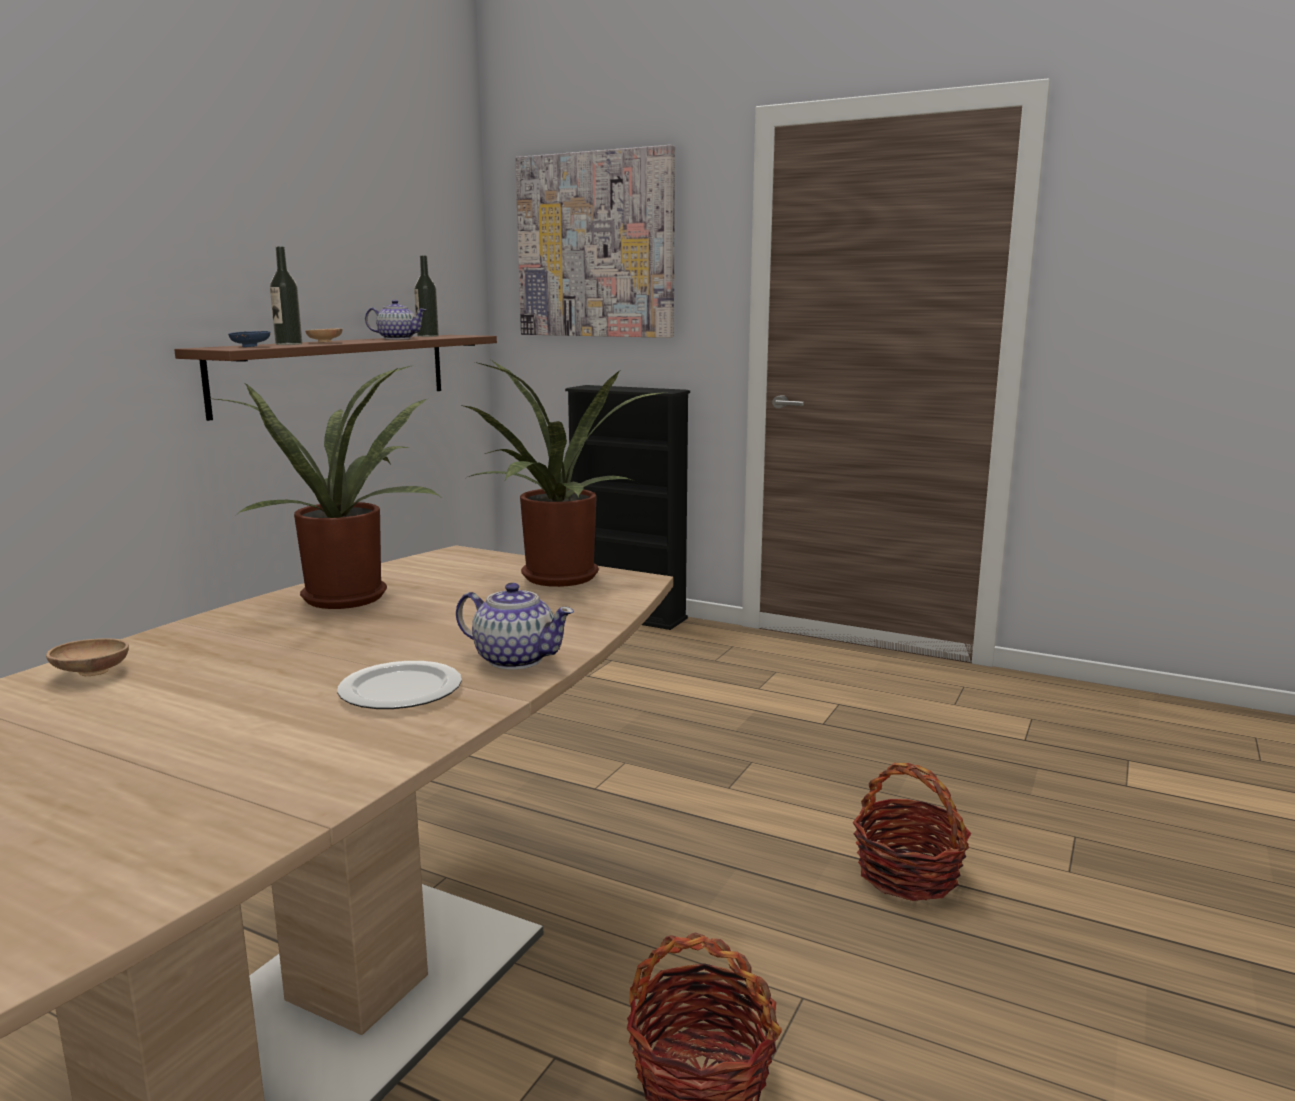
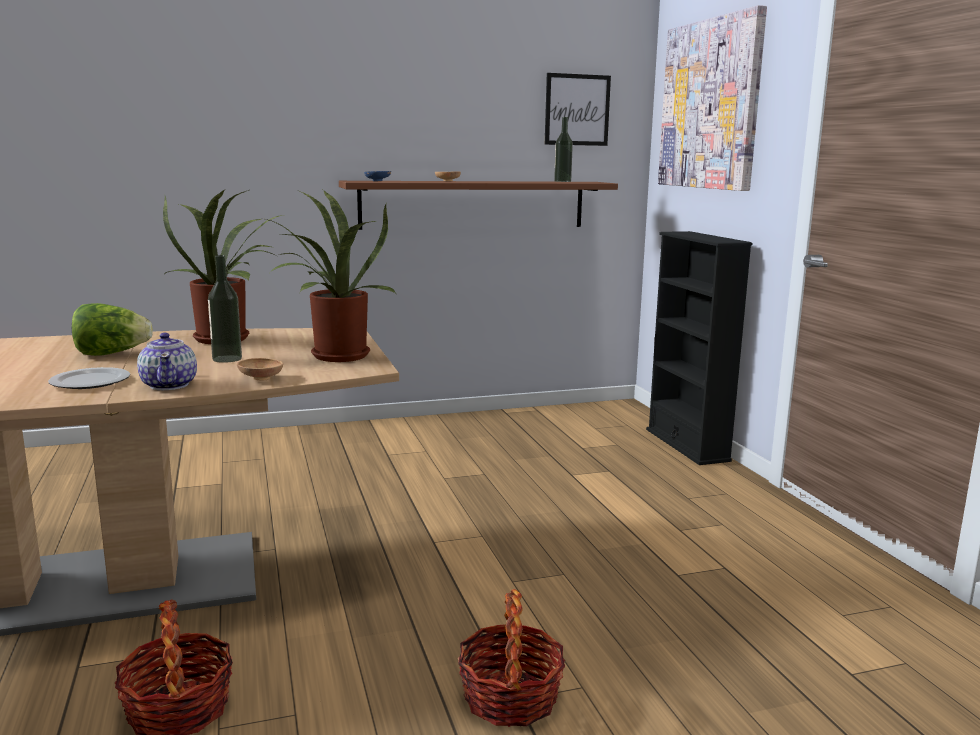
camera: 45 degrees right, 0 degrees up
brown bowl [46,638,129,676] -> brown bowl moved to [237,358,283,380]
bottle [270,246,302,345] -> bottle moved to [208,255,242,363]
teapot [365,300,427,339] -> none
none -> lettuce [72,303,153,356]
none -> picture [545,73,611,146]

